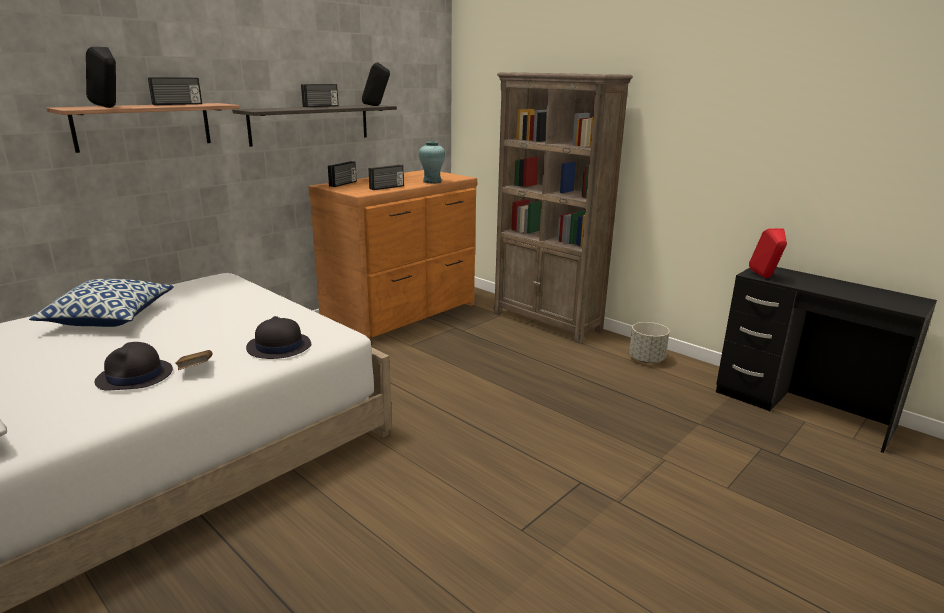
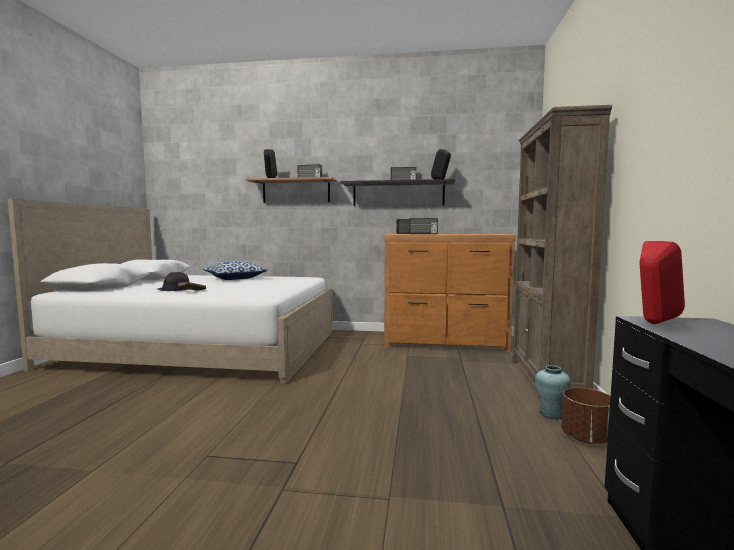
camera: 55 degrees right, 15 degrees down
black hat [246,316,311,359] -> none
turquoise vase [419,141,446,184] -> turquoise vase moved to [535,365,571,419]
grey planter [629,322,670,363] -> brown planter [561,388,611,444]

